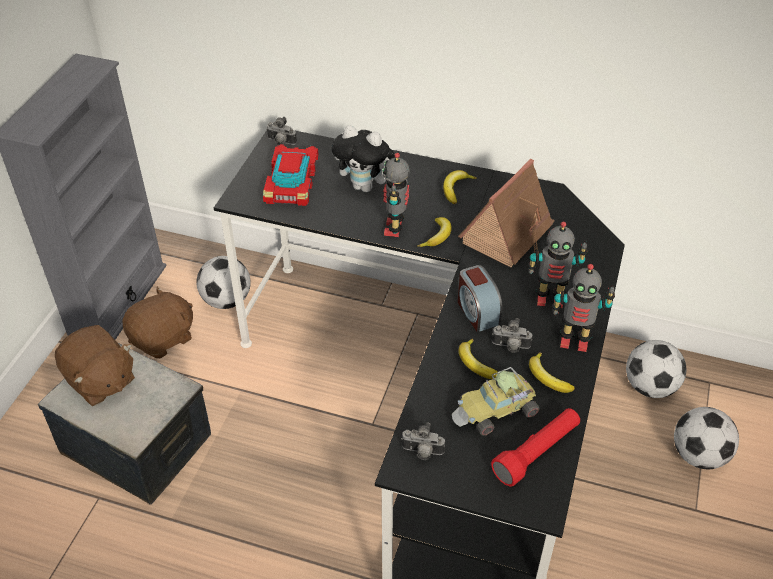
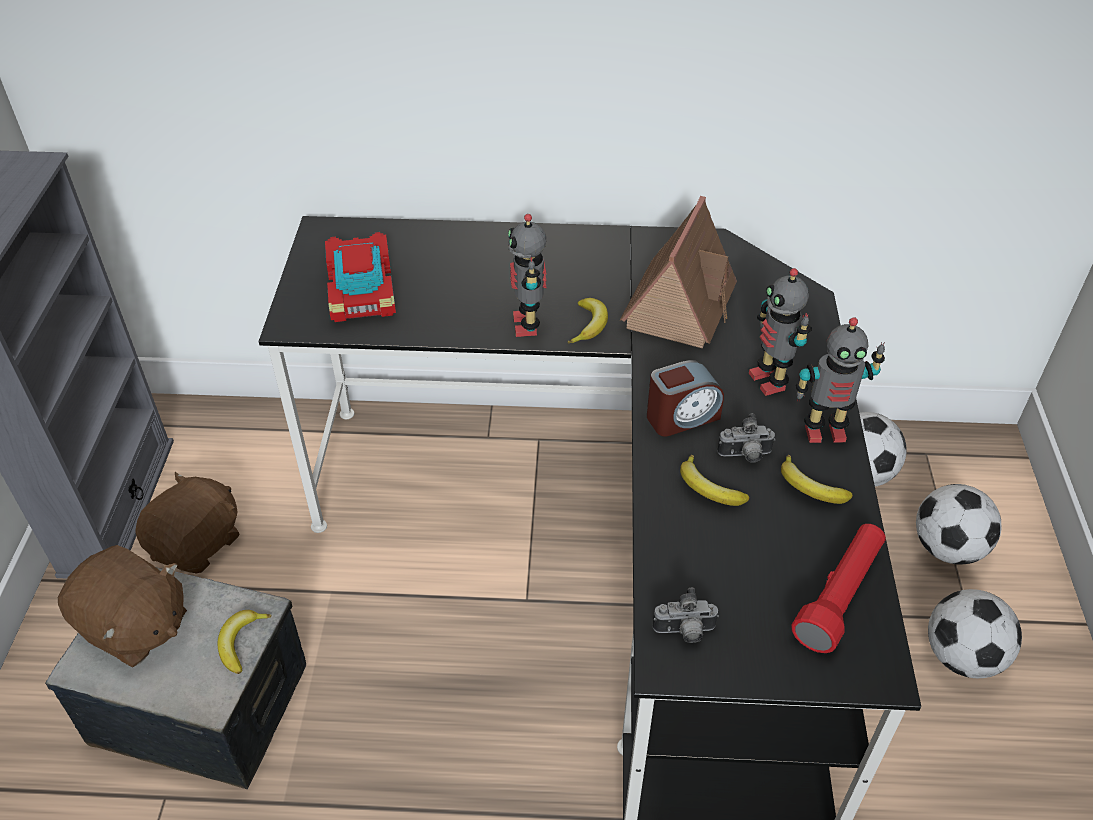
camera: 15 degrees left, 0 degrees up
football [197,256,251,309] -> football moved to [928,589,1022,678]
camera [266,117,297,145] -> none
plush toy [332,125,395,192] -> none
banana [443,170,477,204] -> banana moved to [218,610,271,674]
toy car [452,367,540,436] -> none
alarm clock [458,265,503,332] -> alarm clock turned 75 degrees counterclockwise [647,360,724,436]
toy robot [528,221,587,308] -> toy robot turned 75 degrees clockwise [749,268,812,396]

